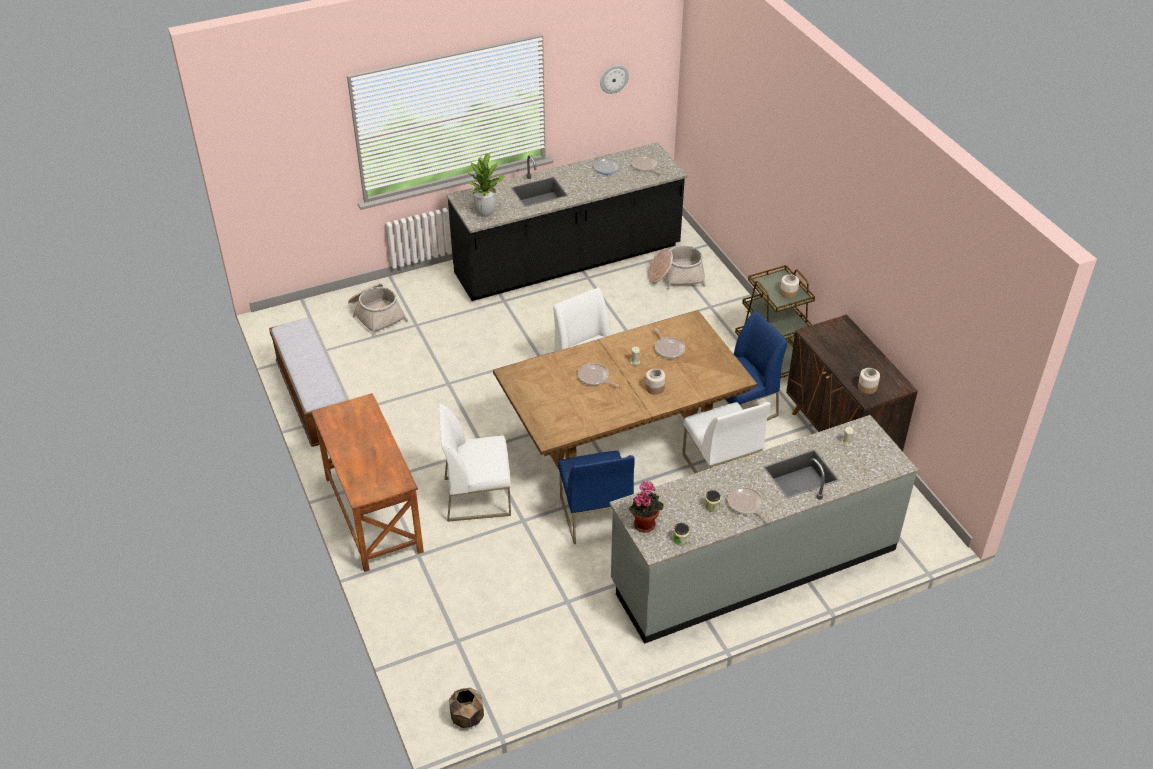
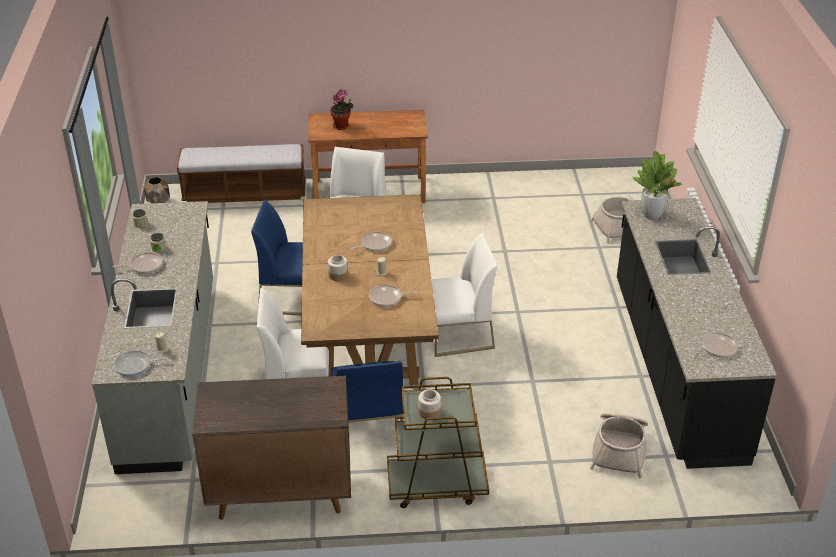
camera: 110 degrees right, 5 degrees down
bench [269,318,347,447] -> bench moved to [177,144,305,203]
frying pan [593,152,620,175] -> frying pan moved to [114,350,168,377]
wall clock [600,65,629,94] -> none
potted plant [629,481,664,533] -> potted plant moved to [330,89,353,130]
jar [858,368,880,394] -> none

